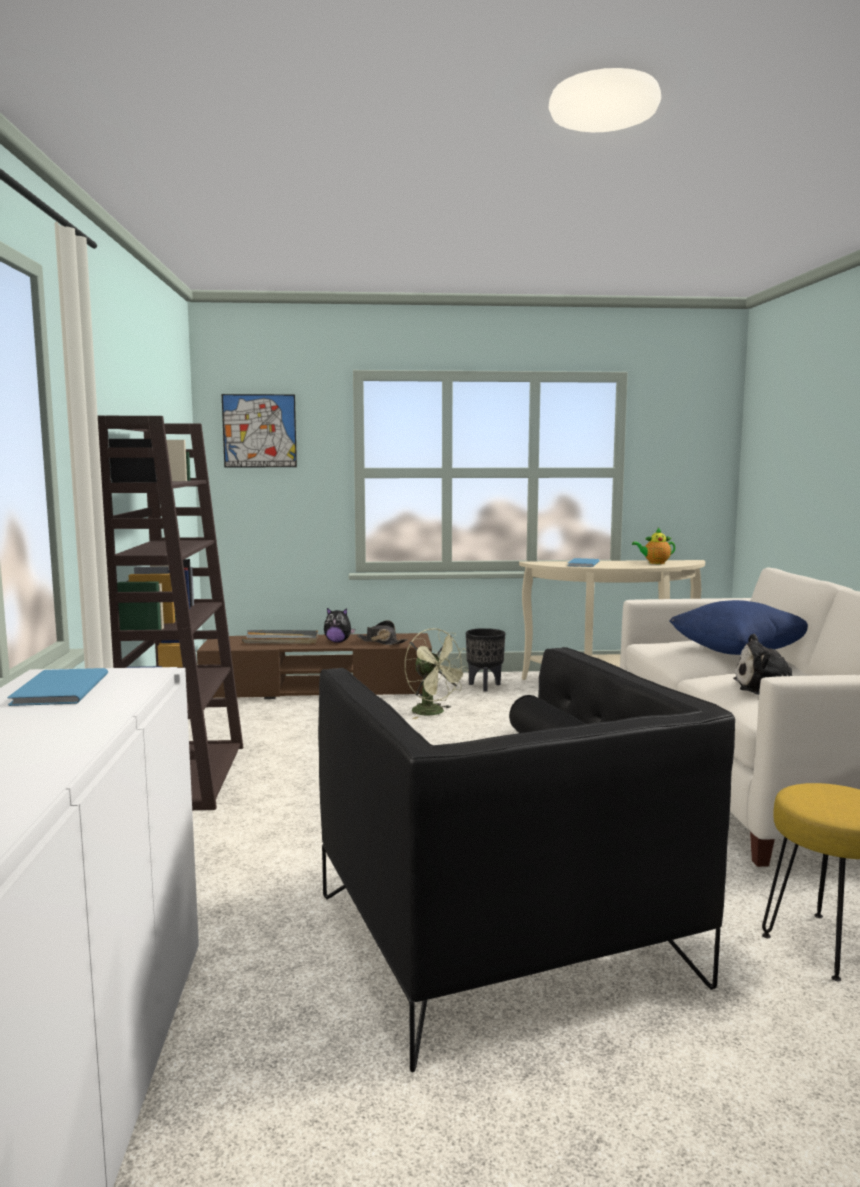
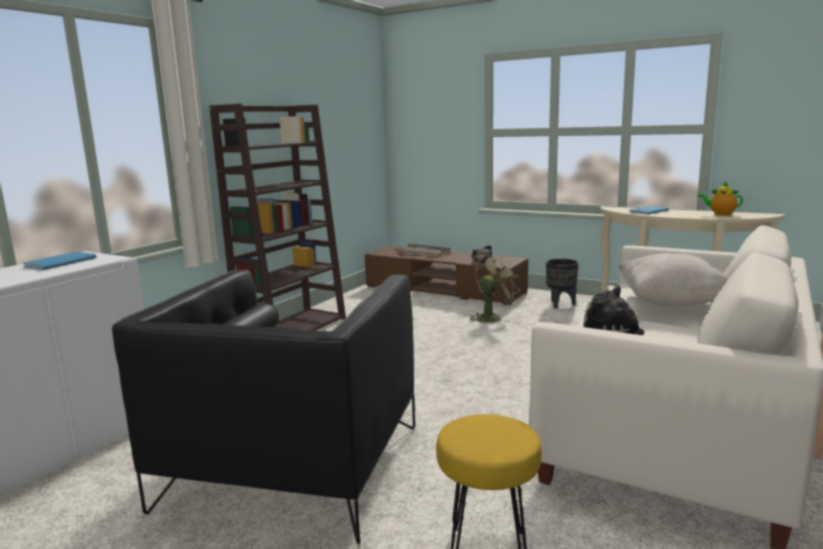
camera: 35 degrees right, 5 degrees up
picture [222,394,297,467] -> none
plush toy [324,608,355,643] -> none
green fan [405,628,469,719] -> green fan turned 120 degrees counterclockwise [468,253,520,323]
blue pillow [669,600,808,655] -> beige pillow [618,253,728,305]

